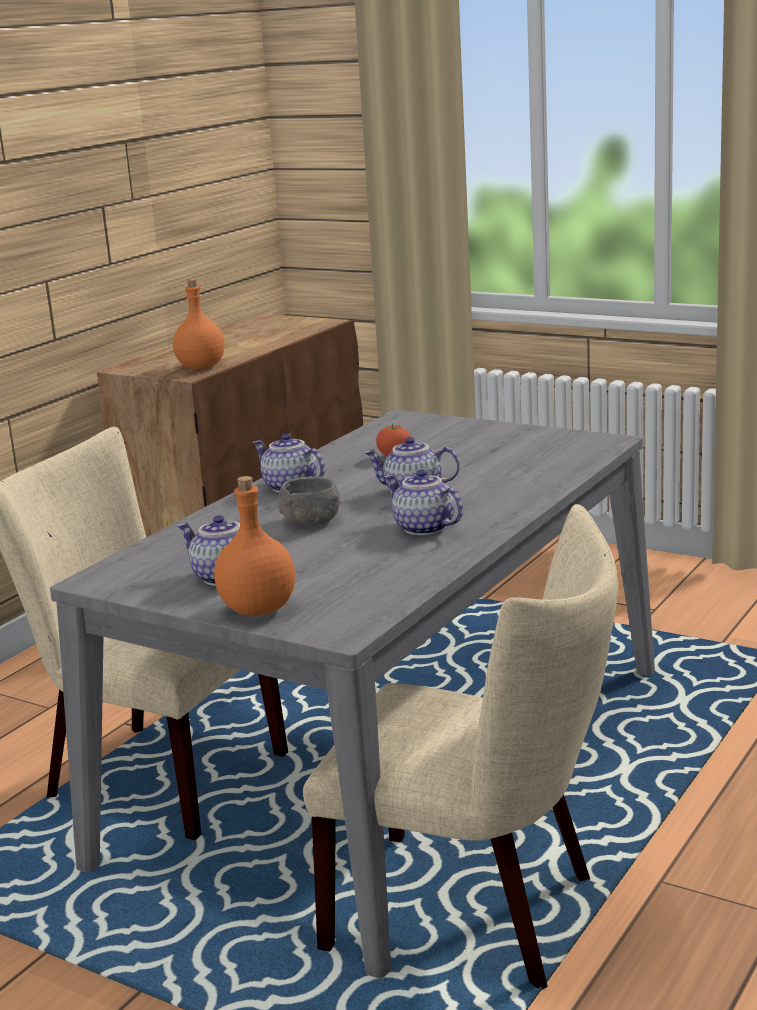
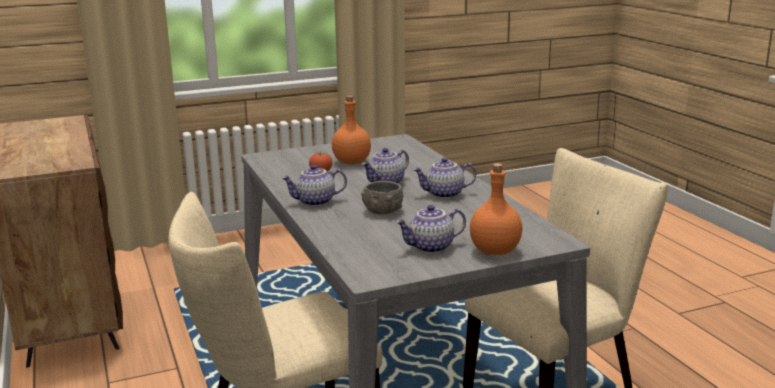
camera: 55 degrees left, 0 degrees up
orange bottle [173,279,225,369] -> orange bottle moved to [332,96,371,164]

